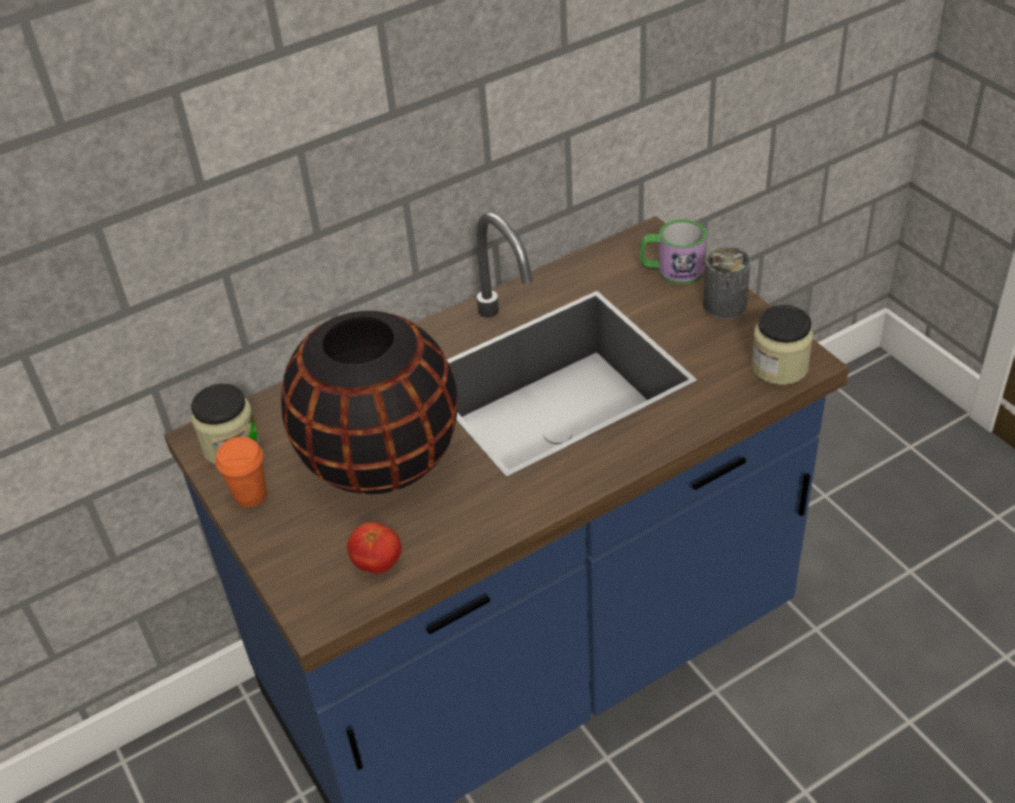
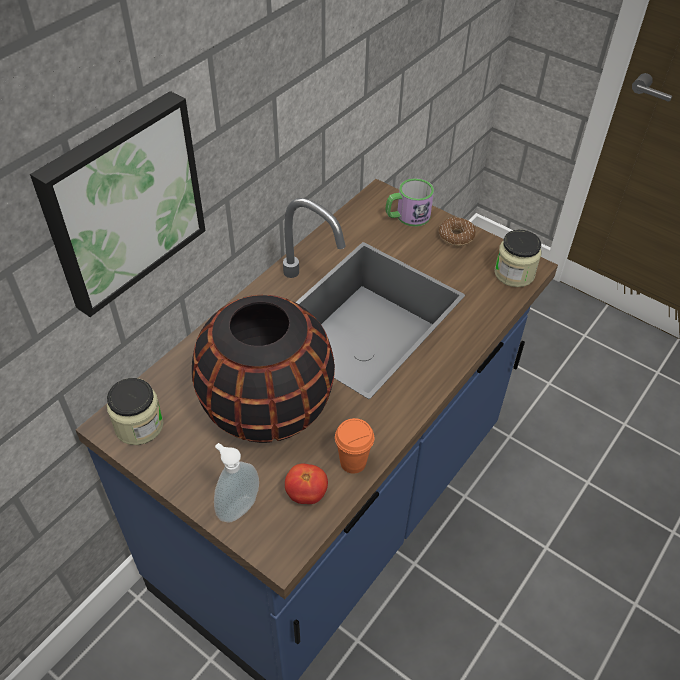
camera: 25 degrees left, 5 degrees up
orange cup [216,437,266,508] -> orange cup moved to [335,418,374,474]
can [703,247,751,320] -> donut [439,217,476,246]
none -> picture [30,91,206,317]
none -> soap dispenser [214,443,259,523]

